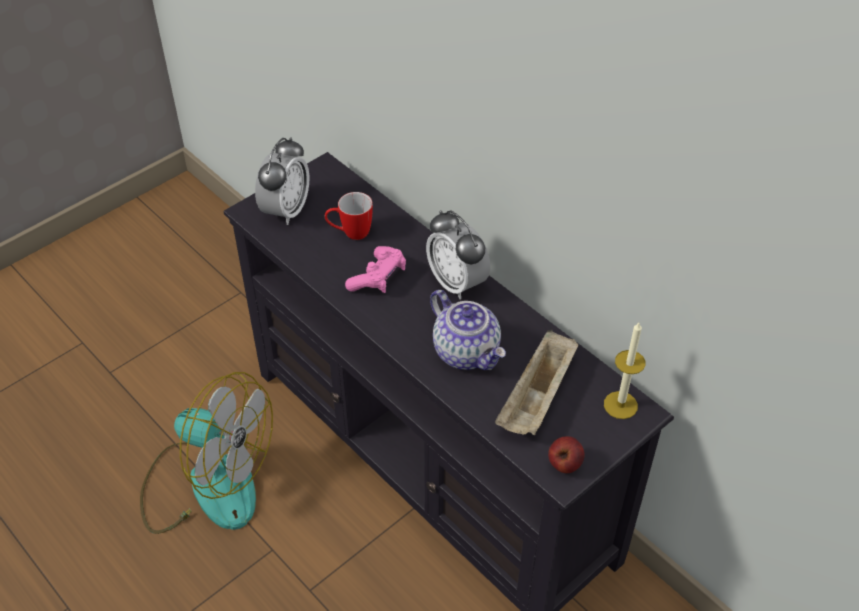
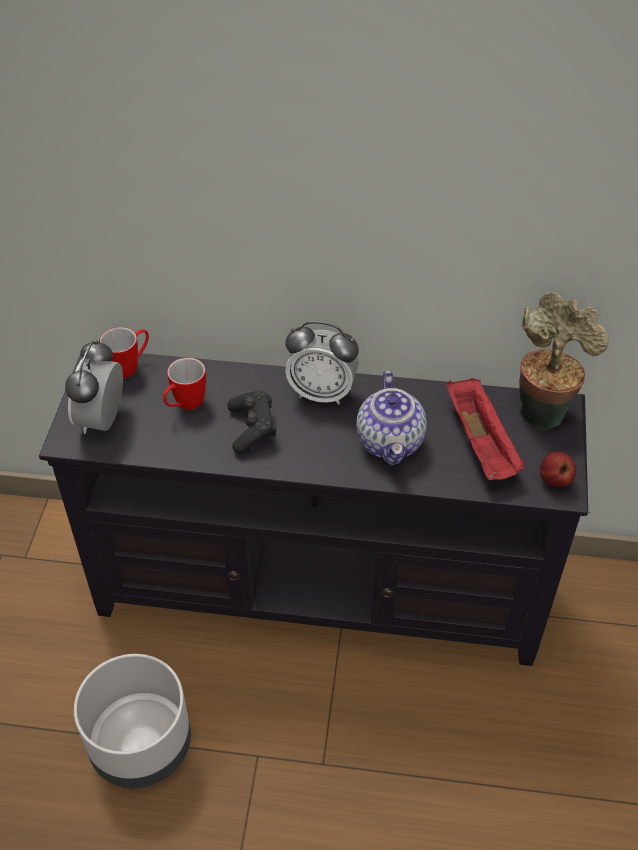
camera: 40 degrees left, 0 degrees up
fan [140,372,273,534] -> grey planter [74,654,191,789]
alarm clock [255,137,309,225] -> alarm clock turned 150 degrees counterclockwise [65,339,123,434]
pink game controller [345,246,406,293] -> black game controller [227,390,277,454]
teapot [430,290,506,370] -> teapot turned 75 degrees clockwise [356,371,427,465]
beige tray [495,330,578,435] -> red tray [446,378,525,480]
candle [604,322,645,419] -> potted plant [519,292,609,430]
none -> mug [100,327,149,378]

